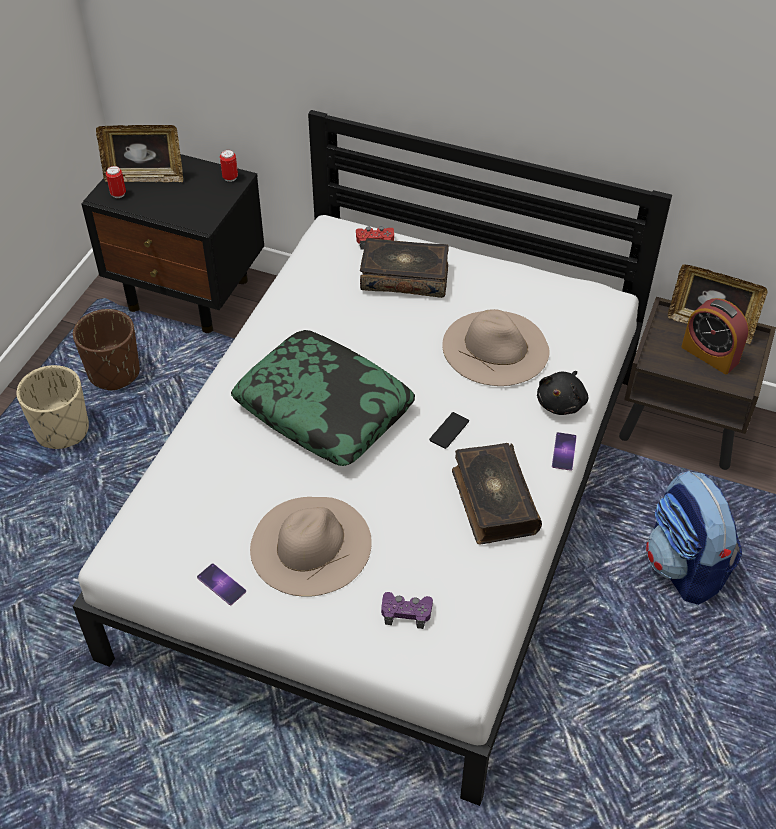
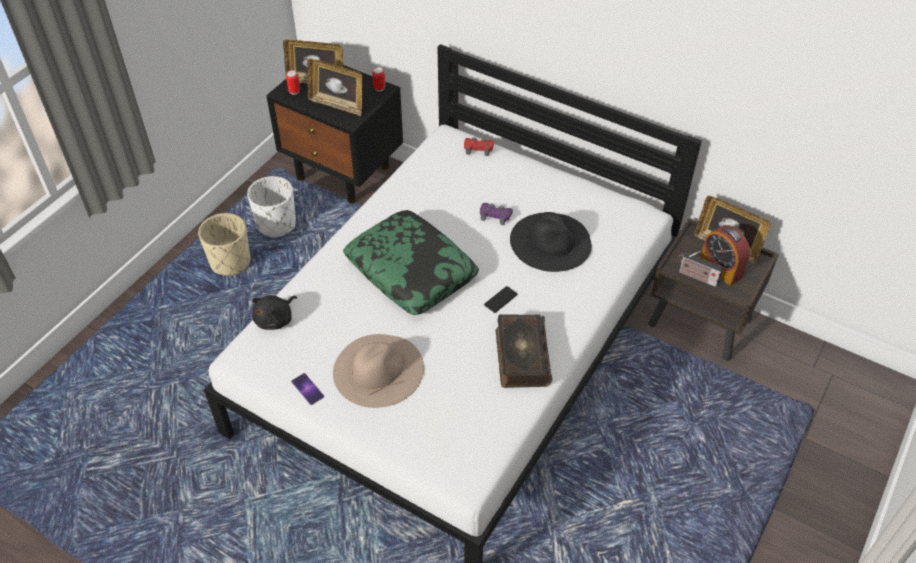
camera: 10 degrees right, 0 degrees up
brown planter [73,309,140,390] -> white planter [247,176,296,237]
book [360,238,449,298] -> none
purple game controller [381,592,433,629] -> purple game controller moved to [480,203,513,225]
beige hat [442,309,550,386] -> black hat [510,212,592,272]
black plush toy [537,371,588,415] -> black plush toy moved to [252,295,297,330]
phone [552,432,577,471] -> none
backpack [646,471,742,605] -> none
none -> picture frame [307,59,363,116]
none -> radio [679,251,723,287]

